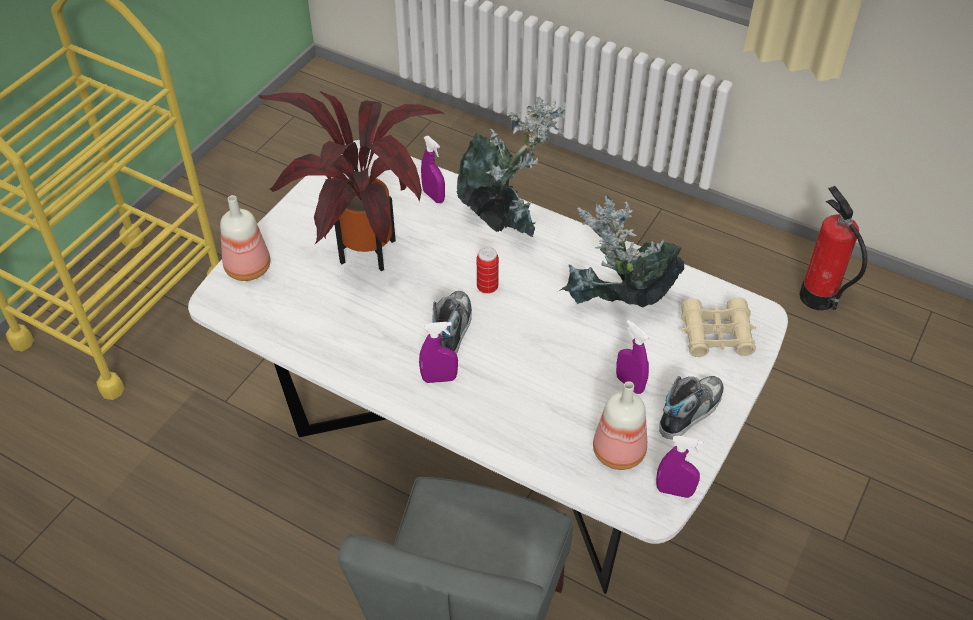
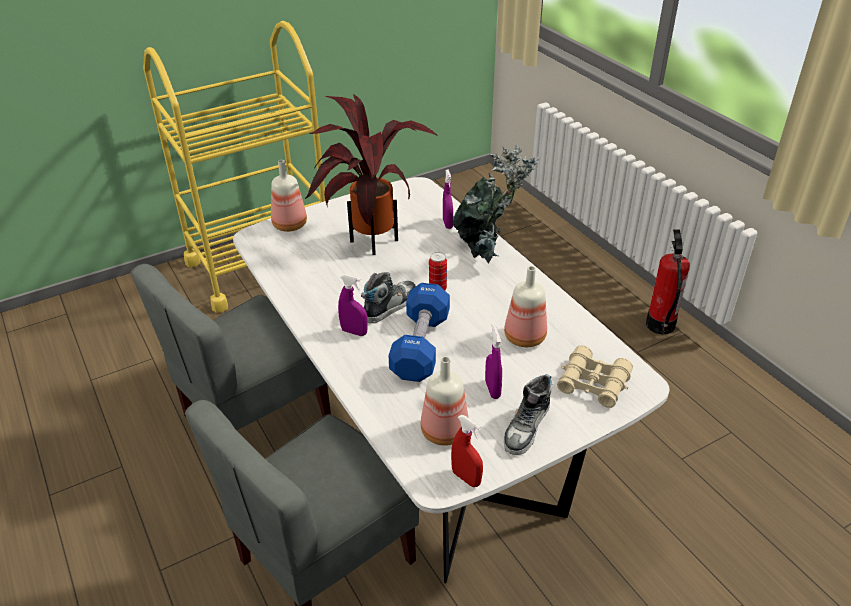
camera: 30 degrees right, 10 degrees down
potted plant [558,195,685,308] -> bottle [504,266,547,347]
purple spray bottle [656,436,703,498] -> red spray bottle [451,415,483,487]
shoe [659,376,724,439] -> shoe turned 135 degrees clockwise [504,374,553,455]
fire extinguisher [799,186,867,310] -> fire extinguisher moved to [646,229,690,334]
none -> grey chair [131,264,331,431]
none -> blue dumbbell [388,283,450,382]

